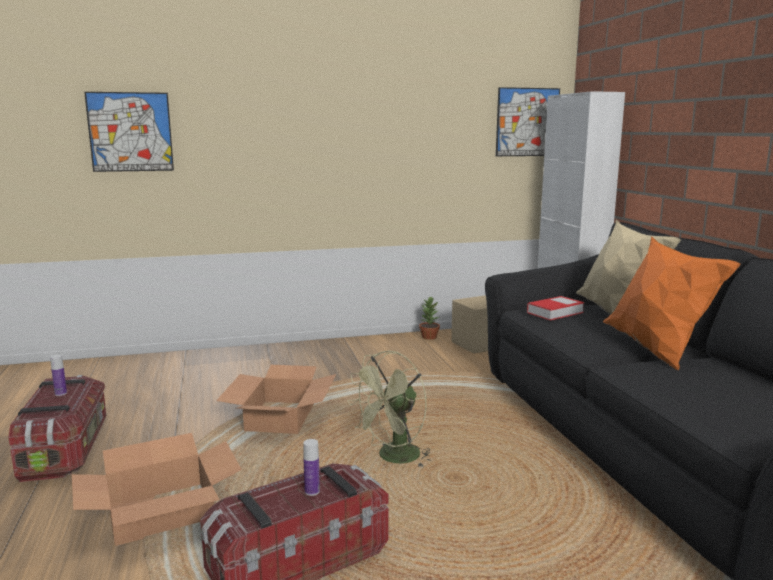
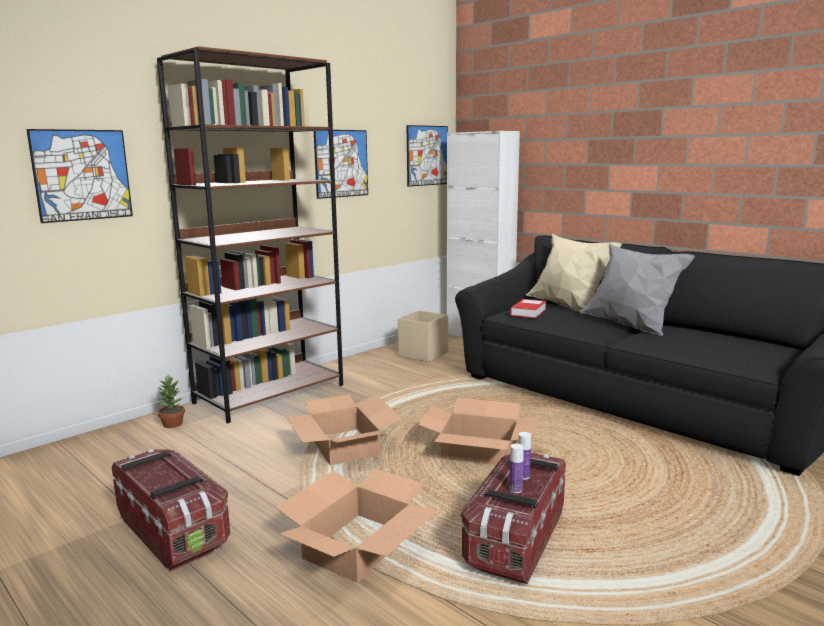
camera: 30 degrees left, 0 degrees up
bottle [50,355,67,396] -> bottle moved to [509,444,524,493]
green fan [347,351,431,468] -> cardboard box [419,398,540,465]
potted plant [419,297,440,340] -> potted plant moved to [158,375,185,428]
orange pillow [603,236,741,370] -> grey pillow [580,243,695,336]
none -> brown bookcase [157,46,343,424]
none -> picture [314,130,368,199]

